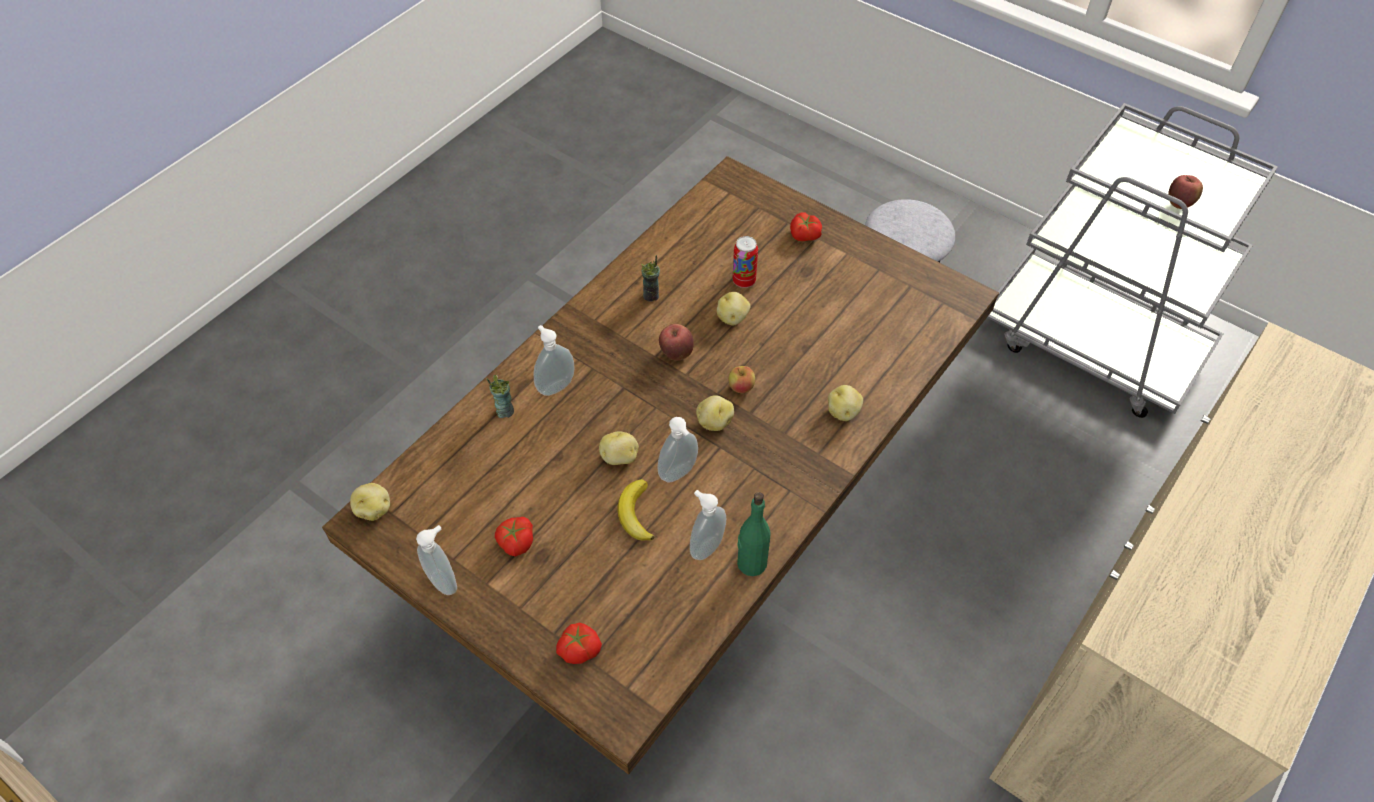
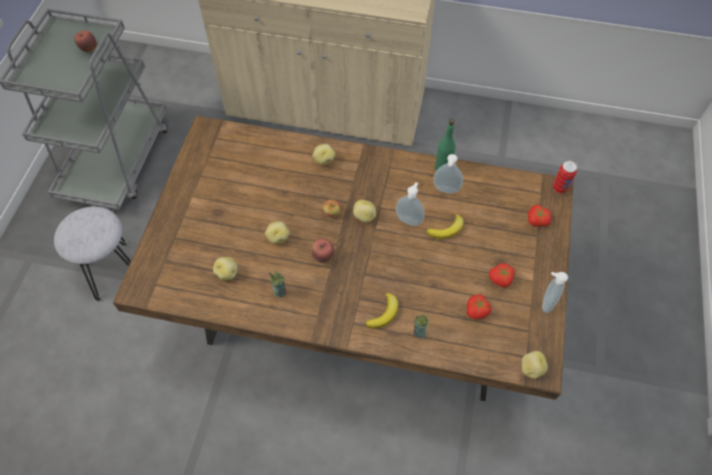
camera: 115 degrees left, 5 degrees up
soap dispenser [534,325,575,396] -> banana [365,293,398,329]
potato [599,431,639,465] -> potato moved to [213,257,238,281]
can [733,236,758,288] -> can moved to [553,161,577,194]
tomato [790,213,822,241] -> tomato moved to [467,294,491,319]

